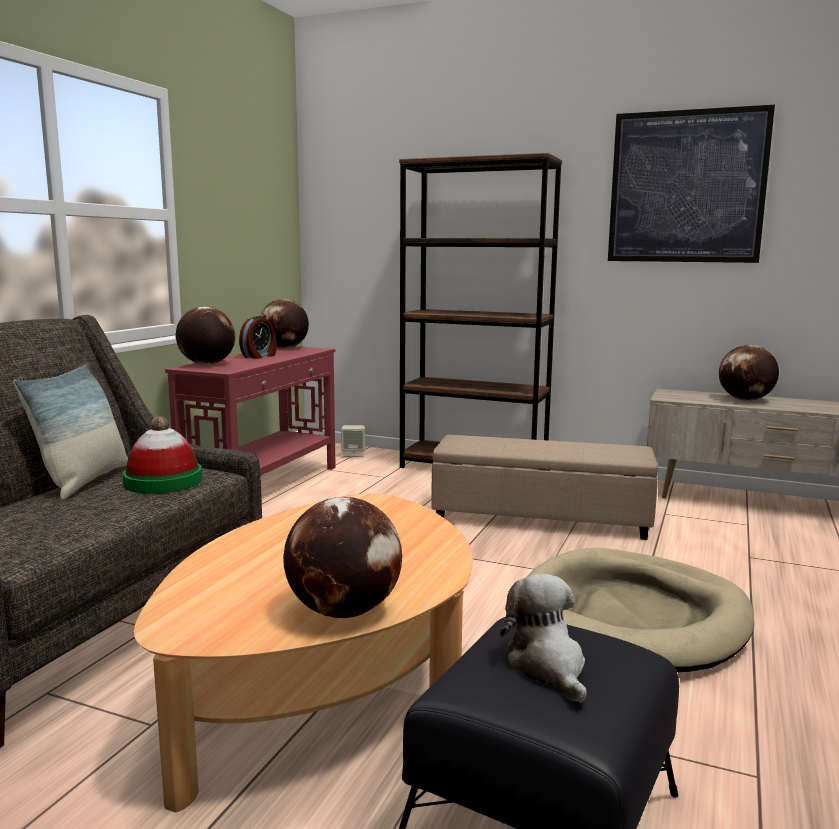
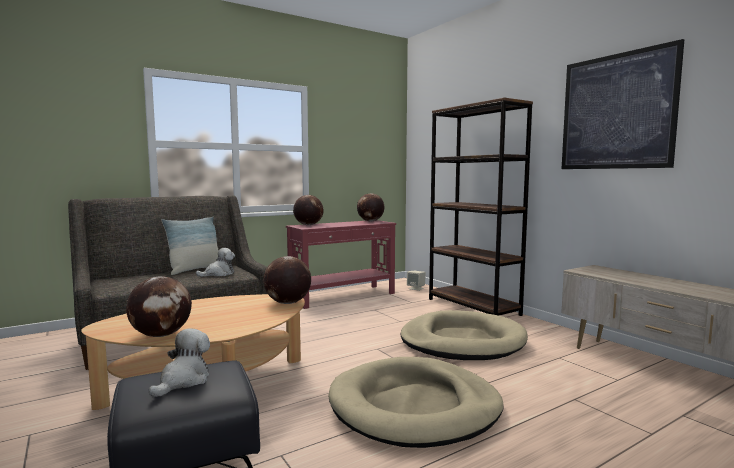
camera: 35 degrees right, 5 degrees down
hat [123,416,202,494] -> plush toy [196,248,235,277]
alarm clock [239,316,277,359] -> none
beige ottoman [431,435,659,540] -> beige dog bed [400,310,528,360]
globe [719,345,779,401] -> globe moved to [263,256,311,304]

